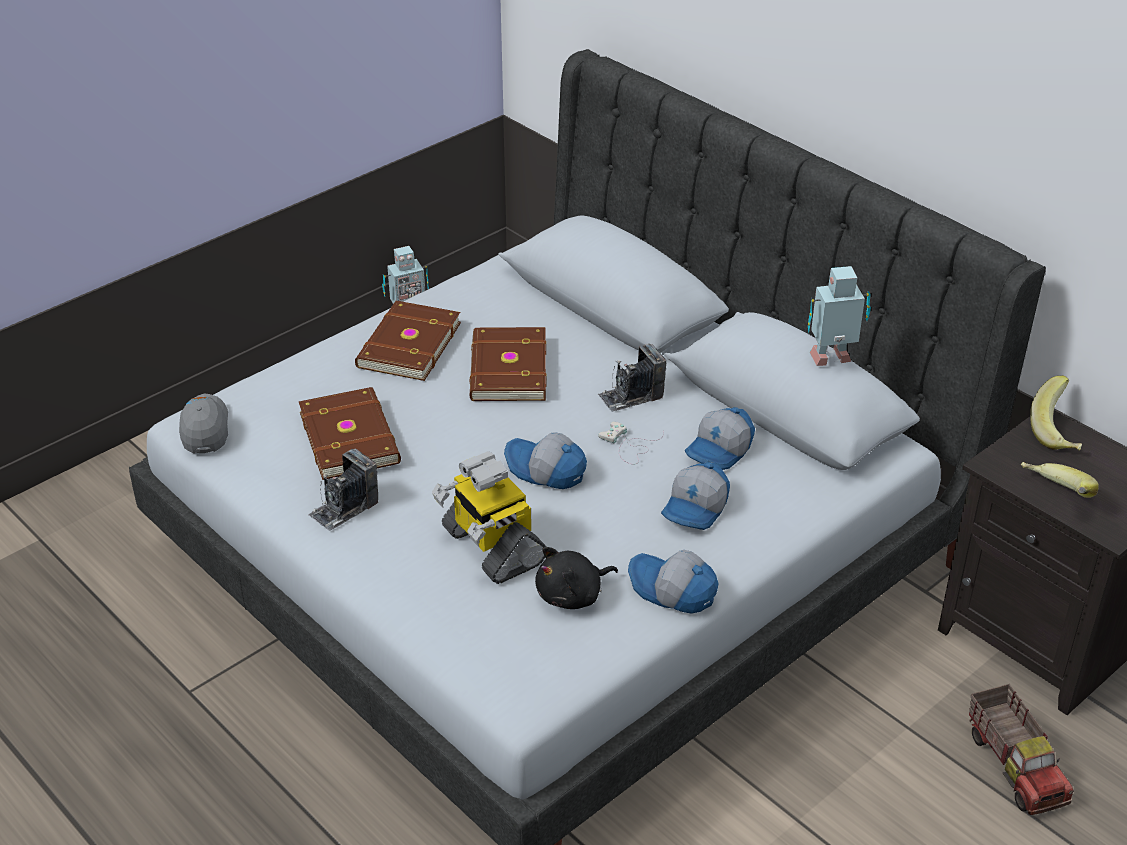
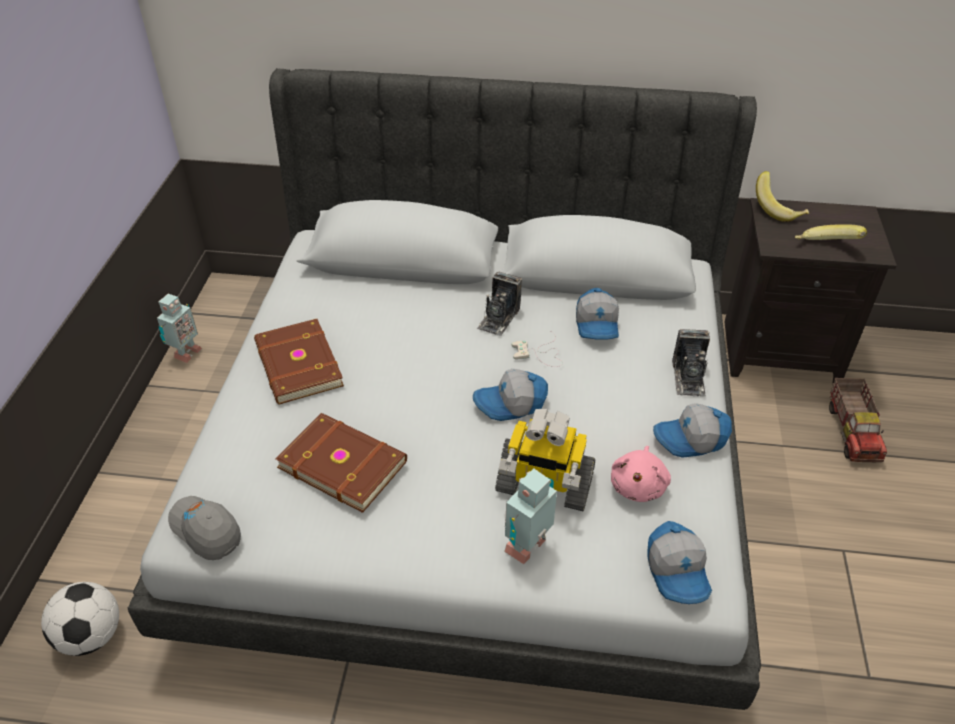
camera: 40 degrees left, 5 degrees up
camera [308,448,378,531] -> camera moved to [672,329,710,397]
brown book [470,327,546,401] -> none
black plush toy [535,547,618,609] -> pink plush toy [611,446,671,502]
cap [661,462,730,530] -> cap moved to [647,521,712,604]
toy robot [808,266,871,366] -> toy robot moved to [504,468,557,564]
toy truck [969,684,1074,815] -> toy truck turned 60 degrees clockwise [829,378,887,462]
none -> football [41,582,119,656]

